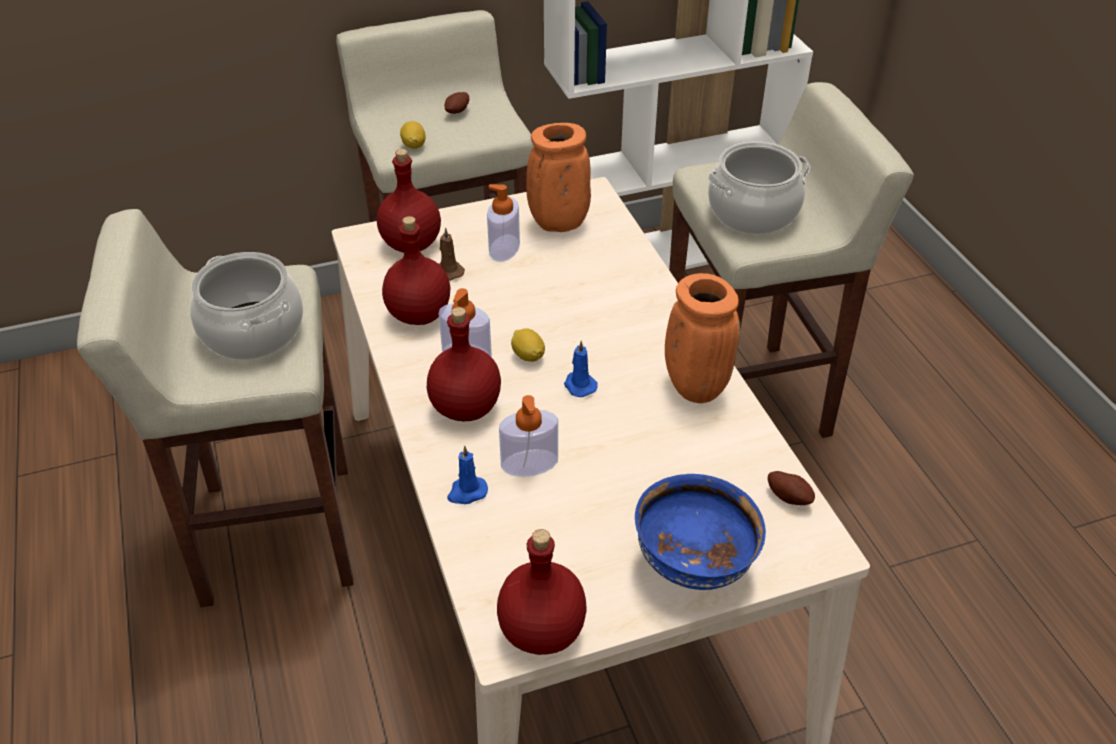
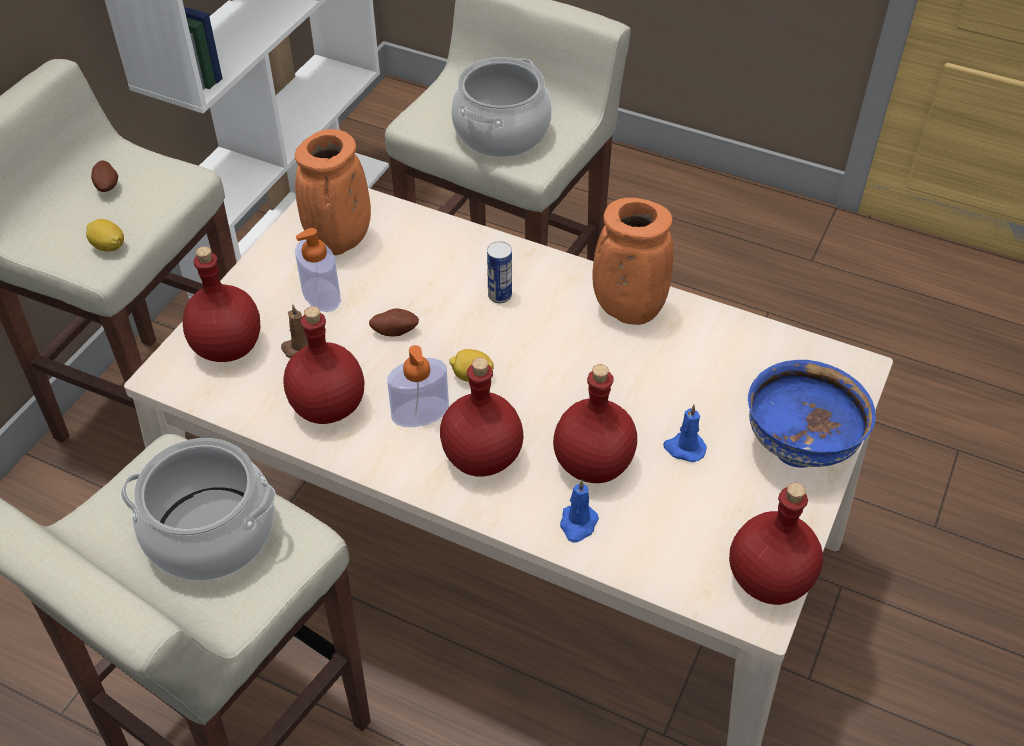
camera: 45 degrees left, 5 degrees up
soap dispenser [499,395,558,477] -> red bottle [553,364,637,483]
blue candle [564,341,598,397] -> blue candle moved to [663,404,707,462]
potato [768,471,815,505] -> potato moved to [369,309,419,336]
none -> can [487,241,512,303]

